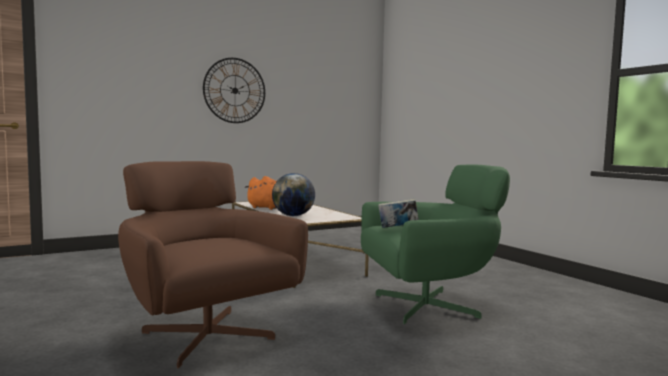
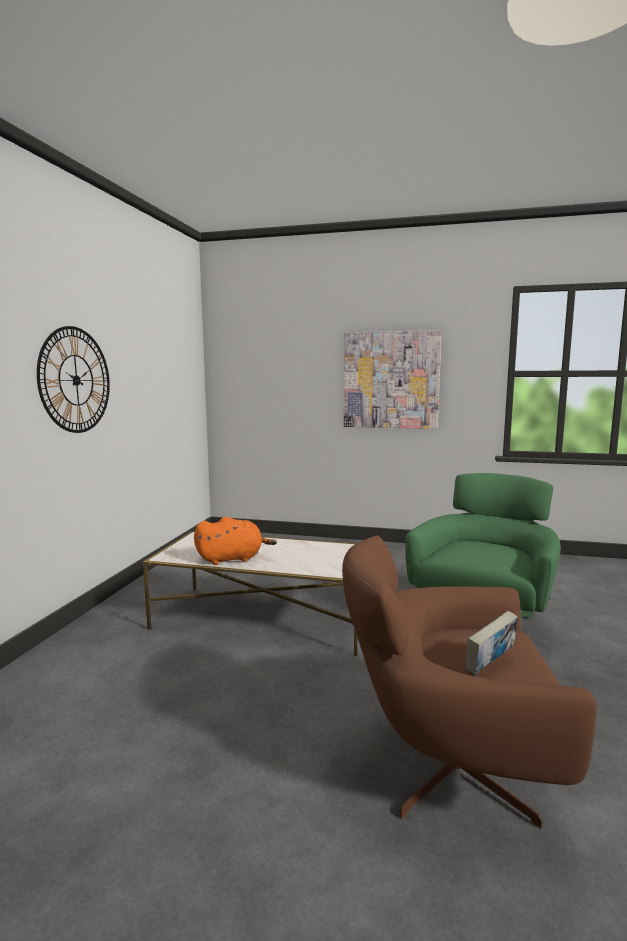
camera: 45 degrees left, 5 degrees up
globe [272,173,315,216] -> none
book [378,199,419,228] -> book moved to [465,611,518,675]
none -> picture [344,330,442,429]

